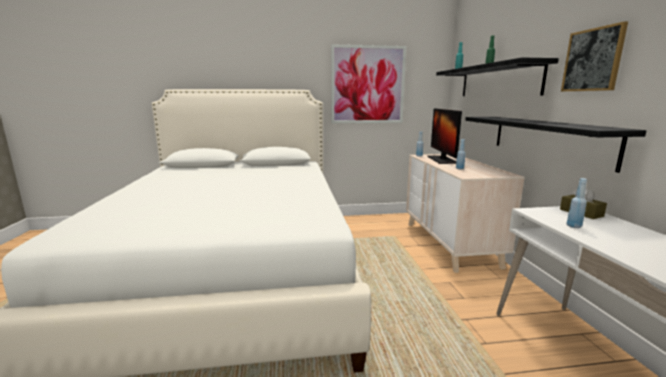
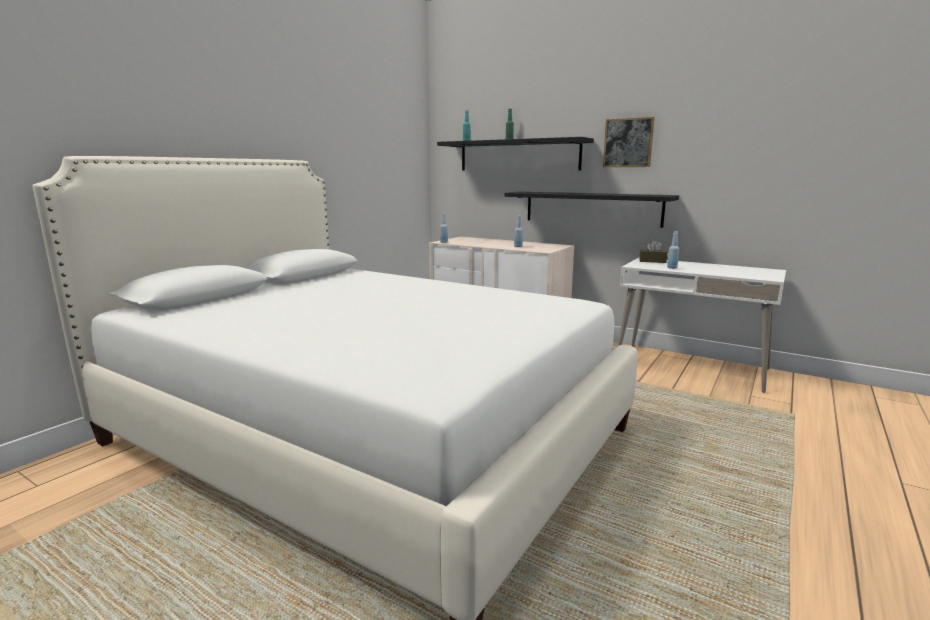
camera: 50 degrees left, 0 degrees up
picture [331,44,406,123] -> none
monitor [427,108,462,164] -> none

